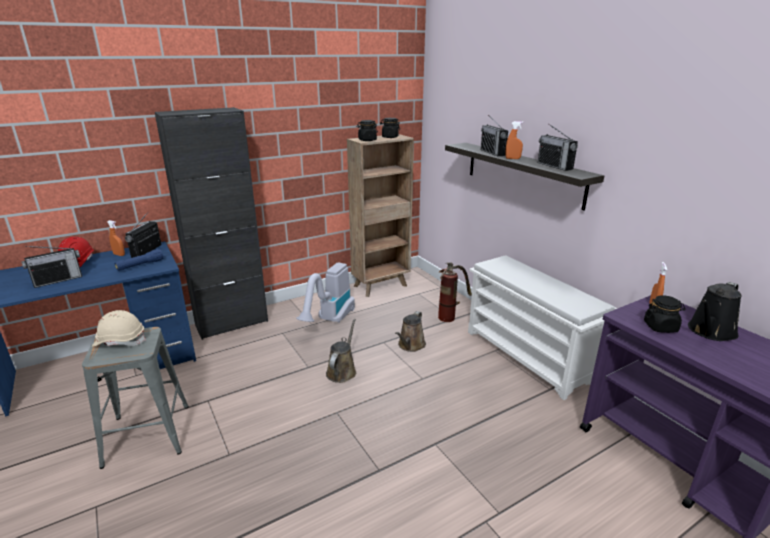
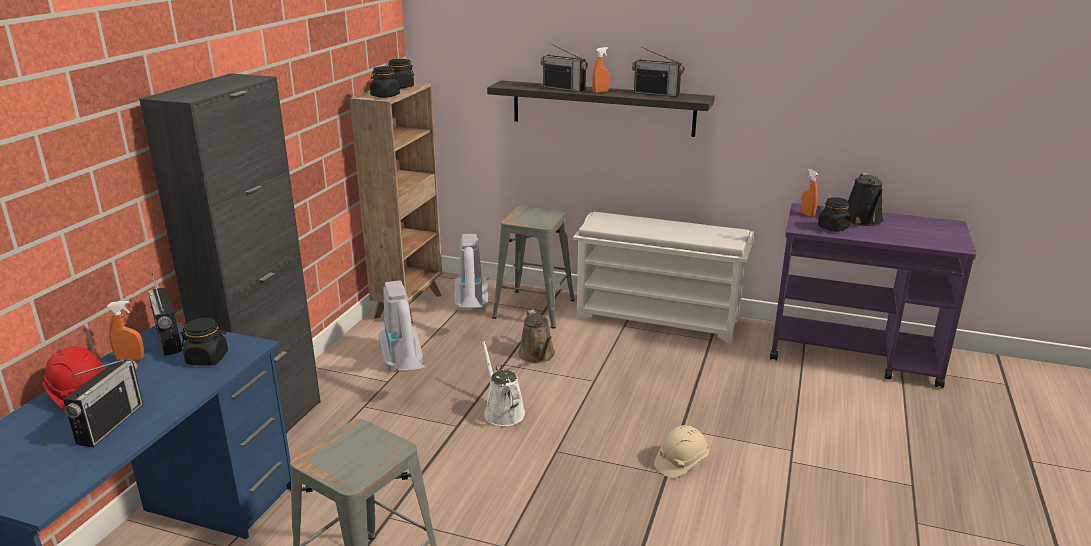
camera: 40 degrees left, 0 degrees up
beige hard hat [92,310,146,347] -> beige hard hat moved to [654,425,709,478]
blue flashlight [115,249,163,271] -> black jar [180,318,228,366]
brown watering can [326,319,356,383] -> white watering can [482,341,525,426]
fire extinguisher [438,262,472,322] -> grey stool [492,206,575,329]
none -> vacuum cleaner [454,234,488,311]

